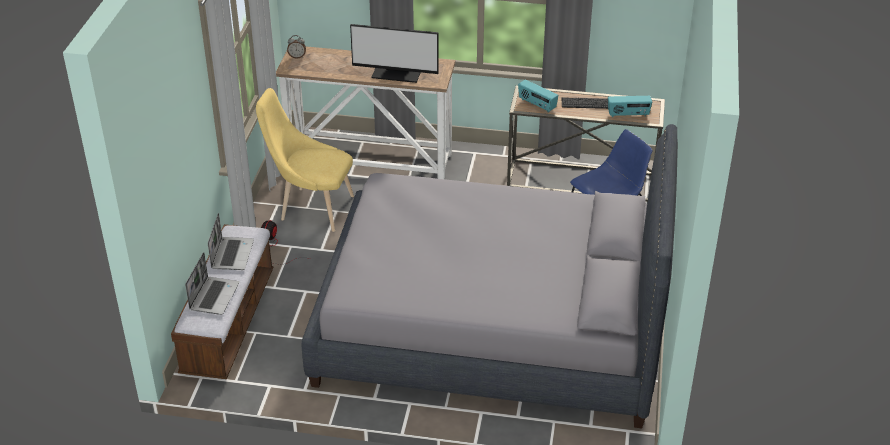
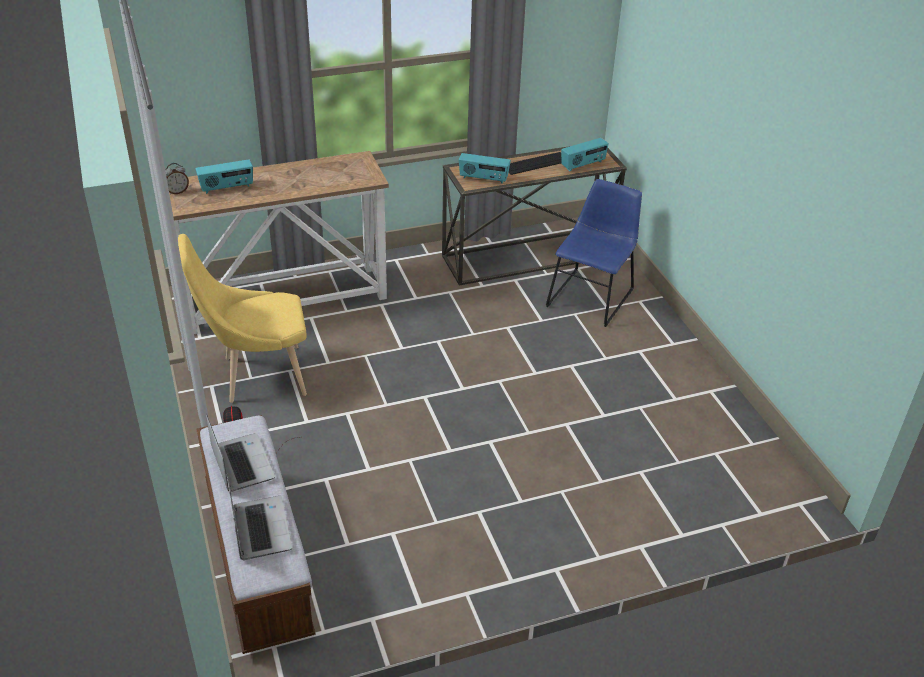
camera: 30 degrees left, 0 degrees up
grey bed [302,124,678,428] -> none
monitor [350,24,438,83] -> none
none -> radio [196,159,253,194]

